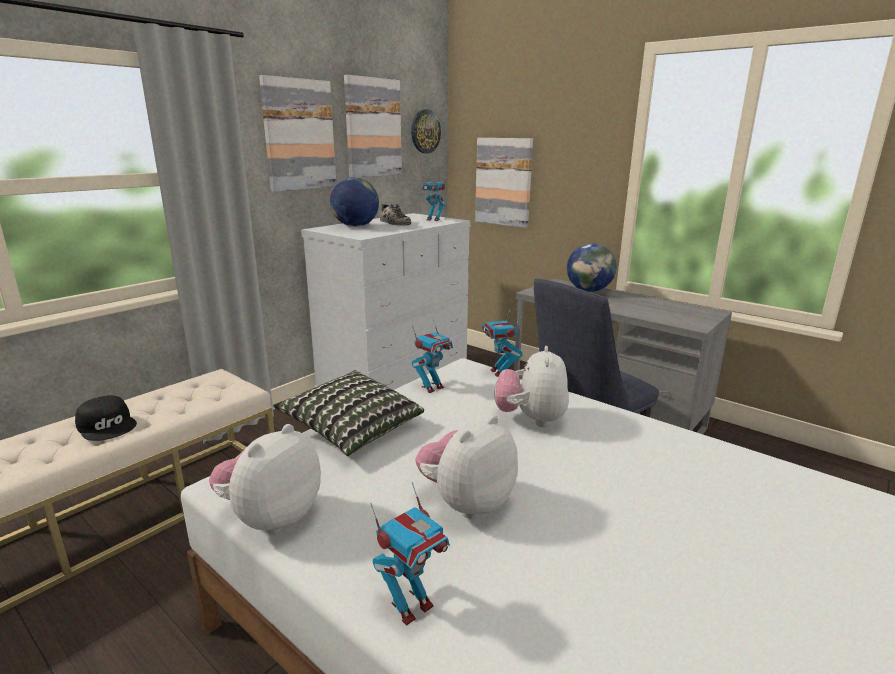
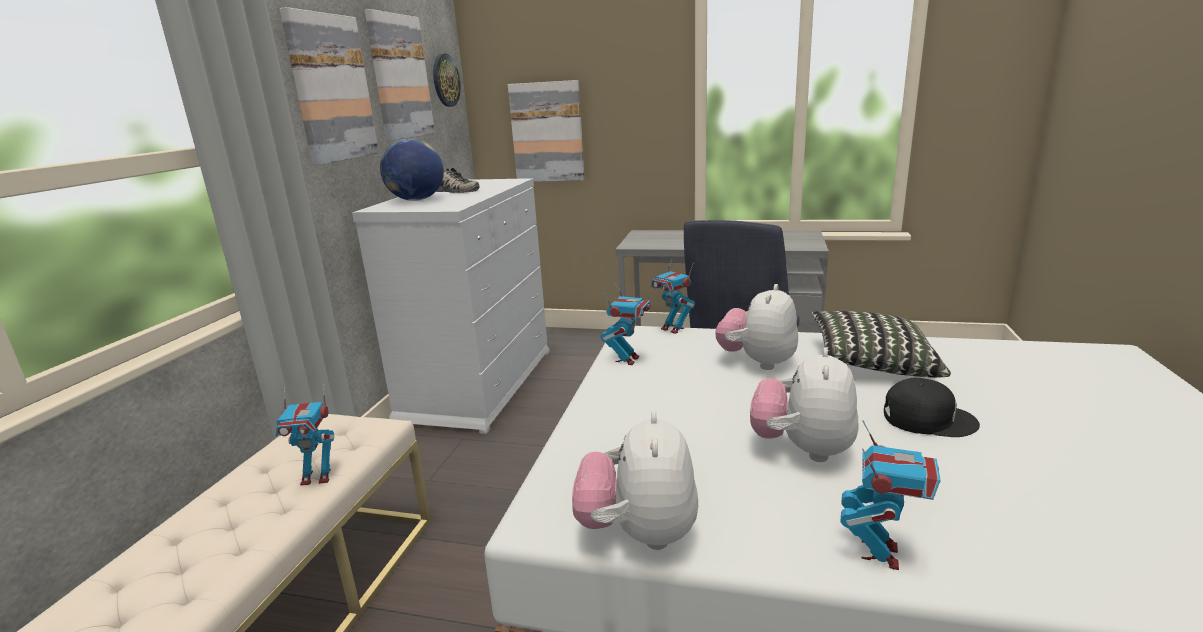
camera: 25 degrees left, 0 degrees up
black cap [75,395,137,441] -> black cap moved to [884,378,980,437]
pillow [273,370,424,456] -> pillow moved to [812,311,951,378]
toy robot [422,174,446,221] -> toy robot moved to [276,383,334,486]
plush toy [494,346,569,427] -> plush toy turned 45 degrees clockwise [715,284,798,370]
globe [567,243,616,292] -> none

